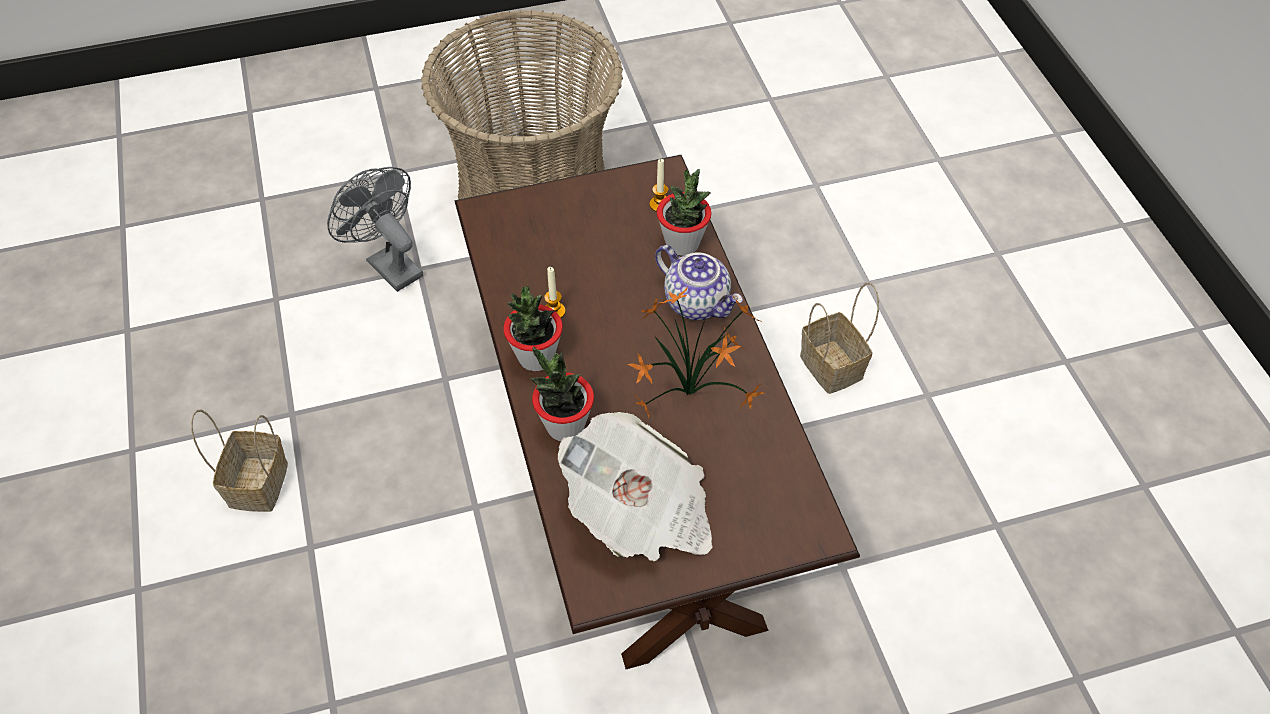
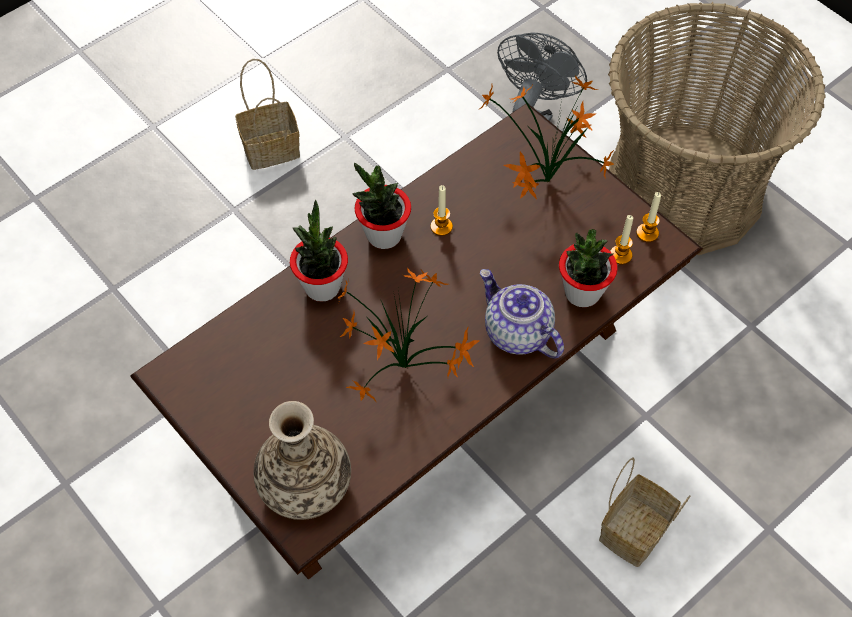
camera: 65 degrees right, 5 degrees up
newspaper [558,412,713,561] -> none
teapot [655,245,743,320] -> teapot turned 120 degrees clockwise [480,269,564,359]
none -> vase [254,401,351,520]
none -> potted plant [480,75,614,200]
none -> candle [636,192,661,242]

